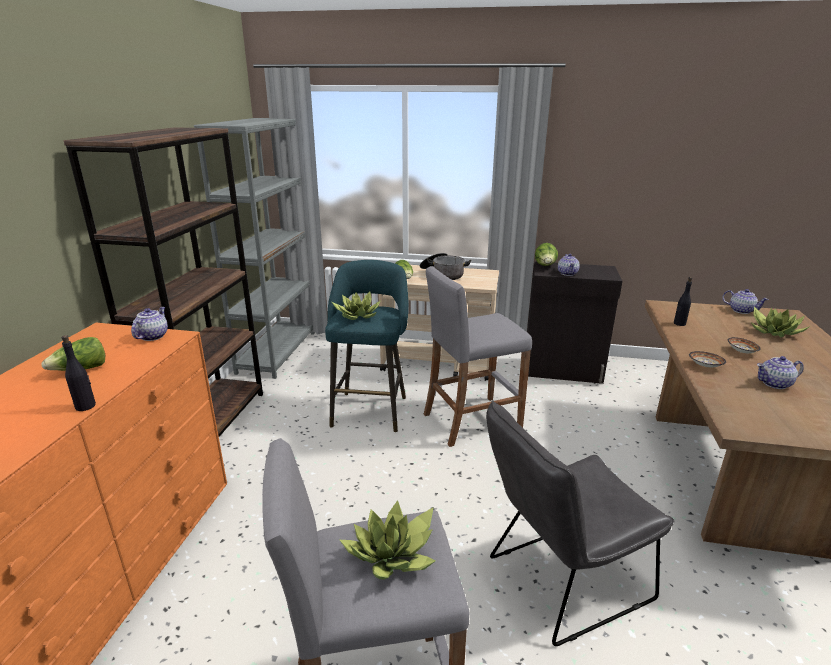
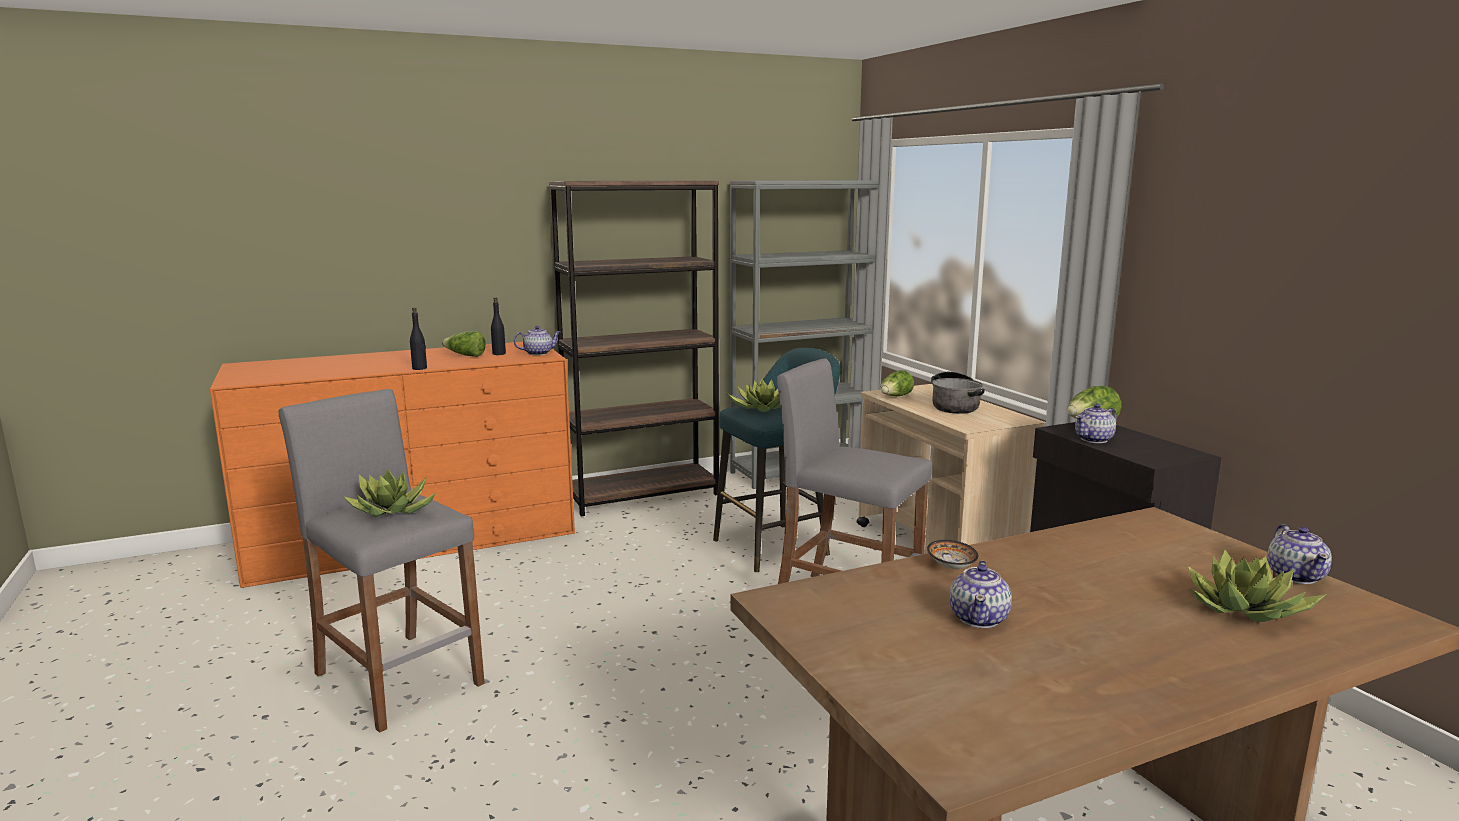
camera: 55 degrees right, 10 degrees down
grey chair [486,400,675,646] -> none
black bottle [674,277,692,326] -> black bottle moved to [491,297,506,355]
bowl [728,337,761,353] -> none
teapot [757,356,804,389] -> teapot turned 120 degrees counterclockwise [950,560,1012,628]

